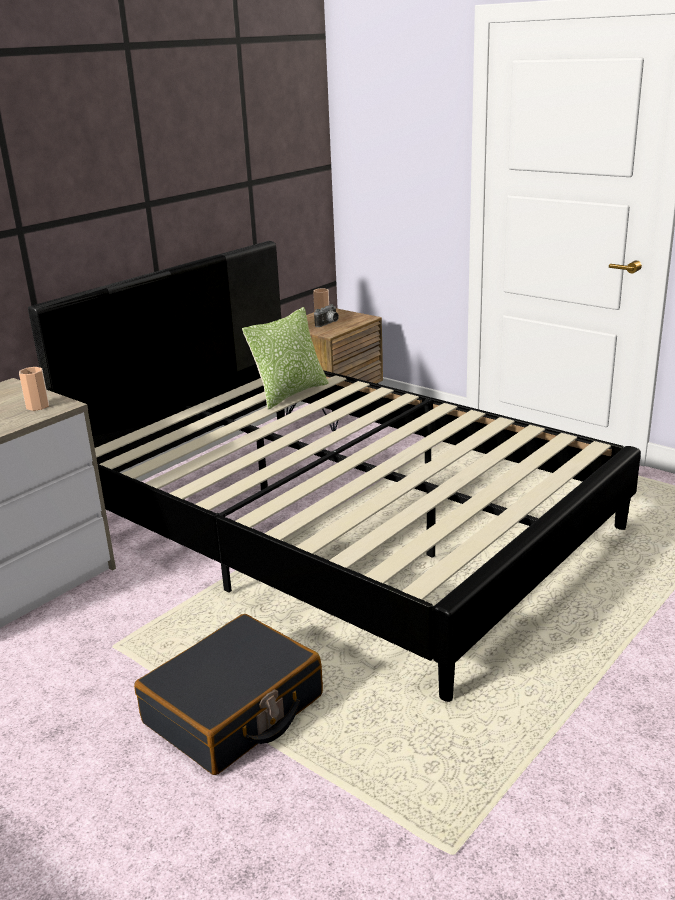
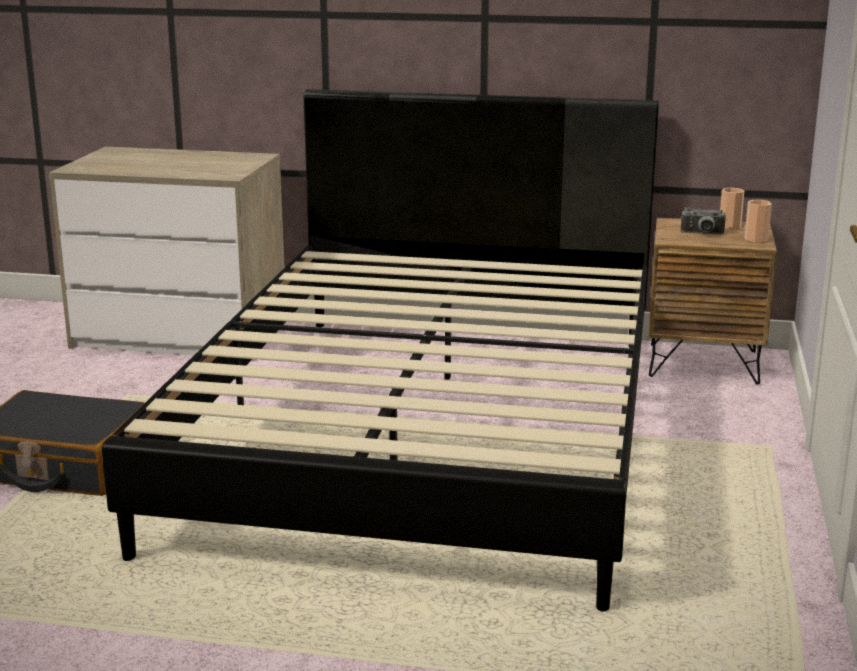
camera: 60 degrees right, 5 degrees down
cup [19,367,49,411] -> cup moved to [745,200,772,243]
pillow [242,307,328,410] -> none

